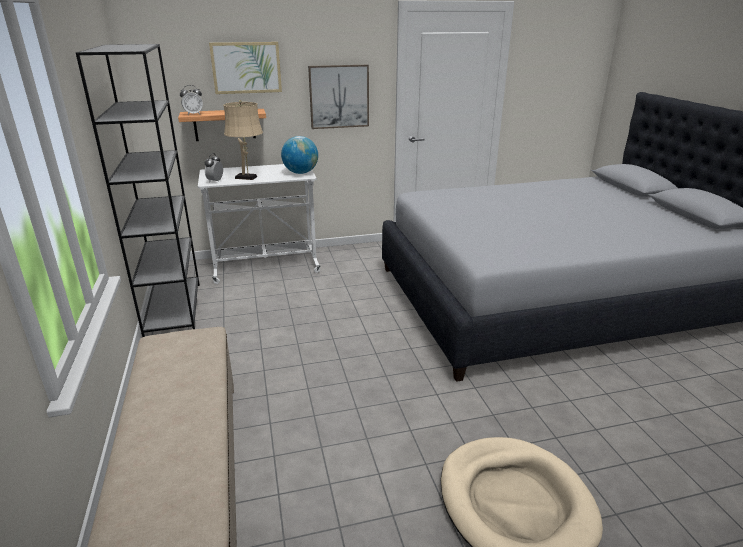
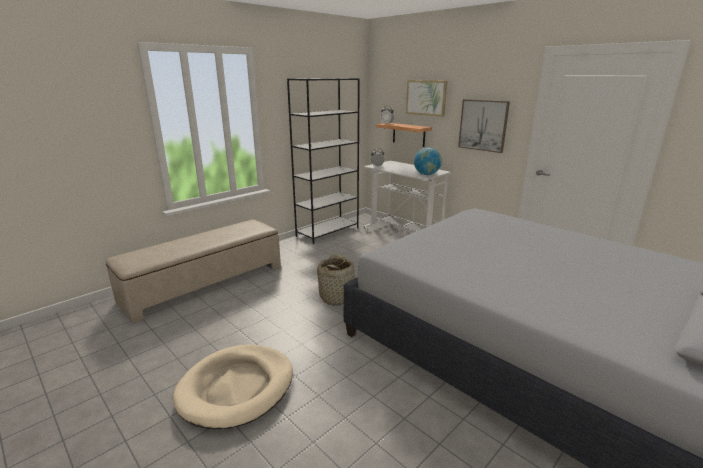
camera: 60 degrees right, 5 degrees down
beige table lamp [223,100,263,180] -> none
none -> basket [317,254,358,306]

